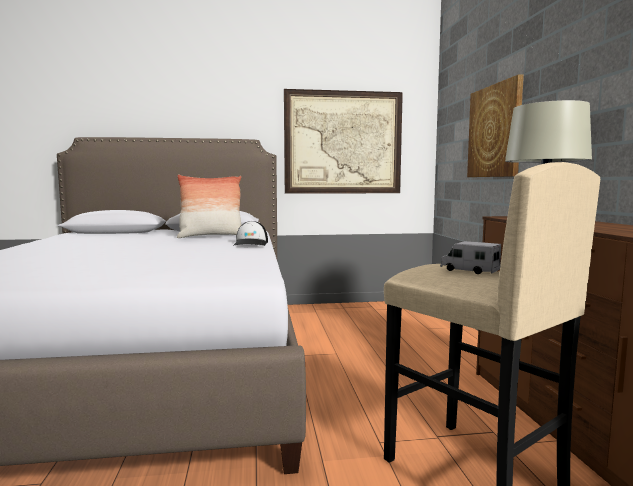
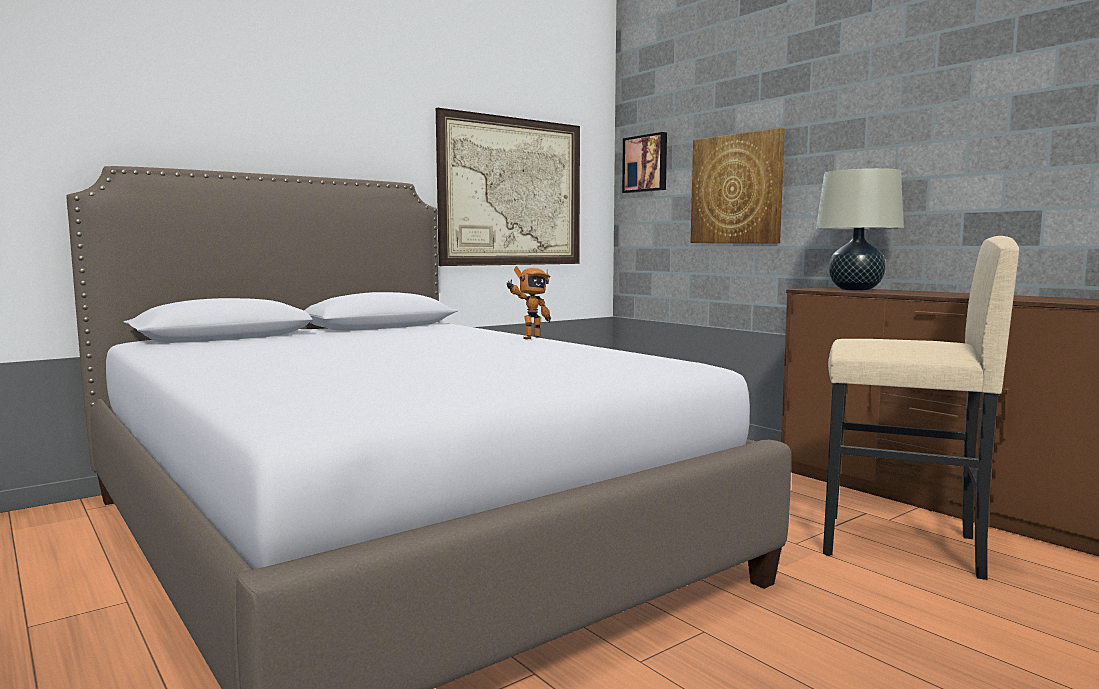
camera: 30 degrees left, 0 degrees up
pillow [177,175,241,238] -> none
cap [233,221,268,246] -> toy robot [507,266,551,339]
toy truck [440,241,501,274] -> none
none -> picture [622,132,667,193]

